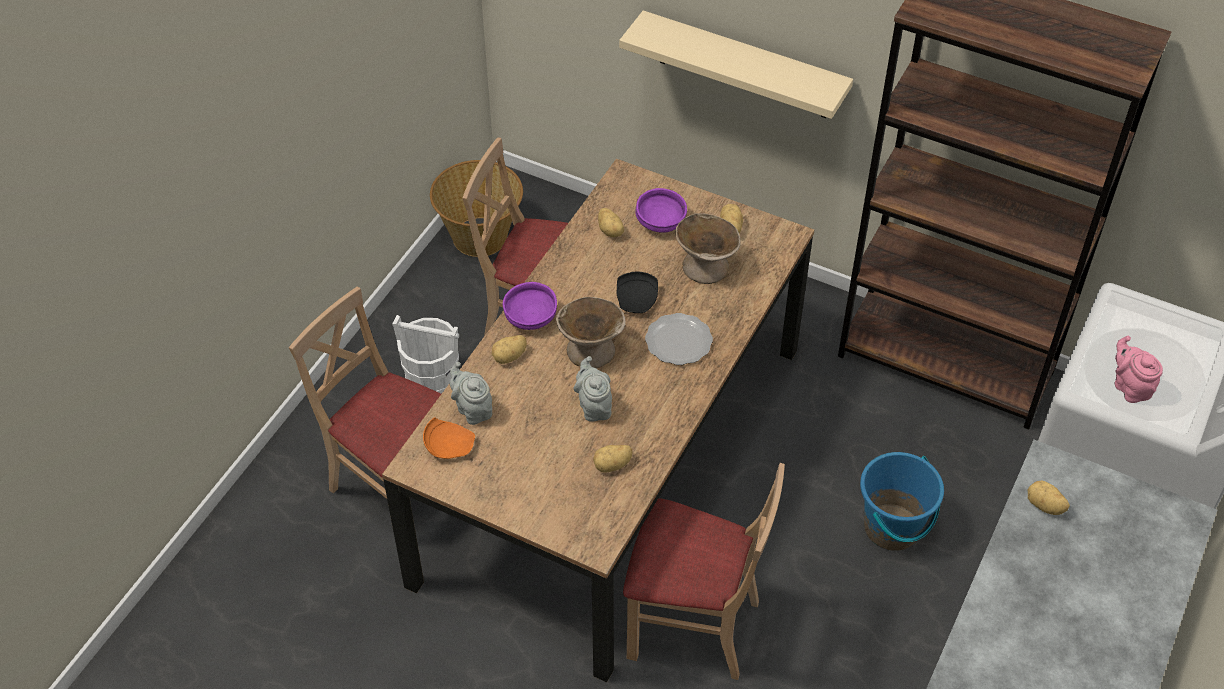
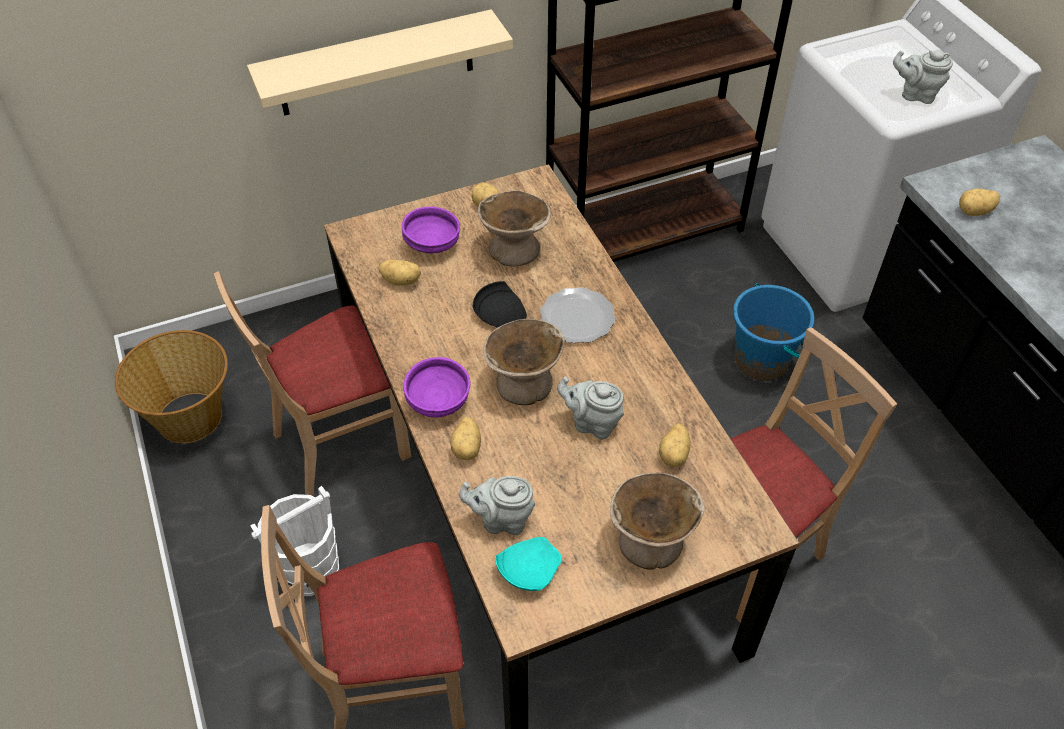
camera: 50 degrees left, 0 degrees up
orange plate [423,417,475,459] -> turquoise plate [495,537,562,591]
pink teapot [1115,336,1163,403] -> grey teapot [893,50,953,104]
none -> beige bowl [610,473,705,570]

